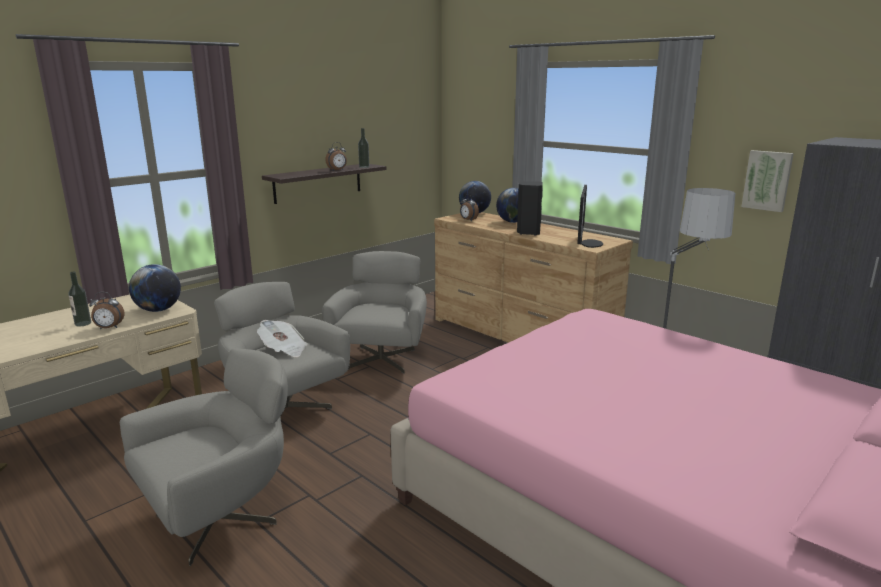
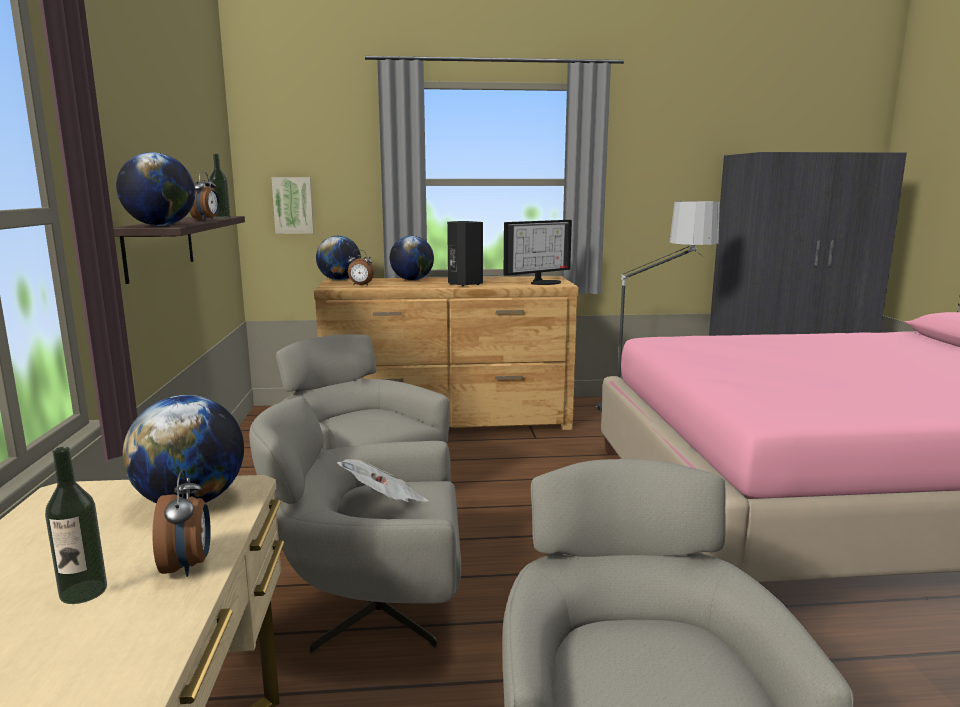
camera: 50 degrees left, 5 degrees down
alarm clock [89,292,125,329] -> alarm clock turned 45 degrees counterclockwise [152,469,211,577]
monitor [577,185,603,248] -> monitor turned 90 degrees clockwise [504,220,572,285]
picture [741,150,794,212] -> picture moved to [271,177,314,234]
none -> globe [116,152,195,226]

